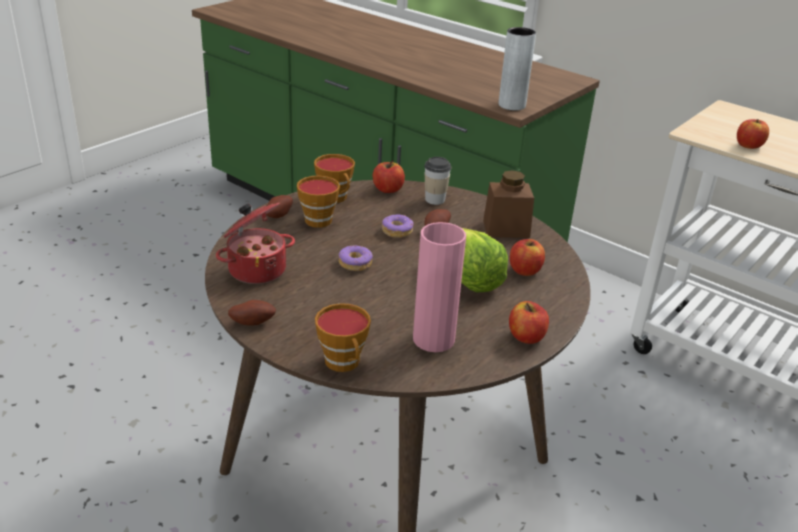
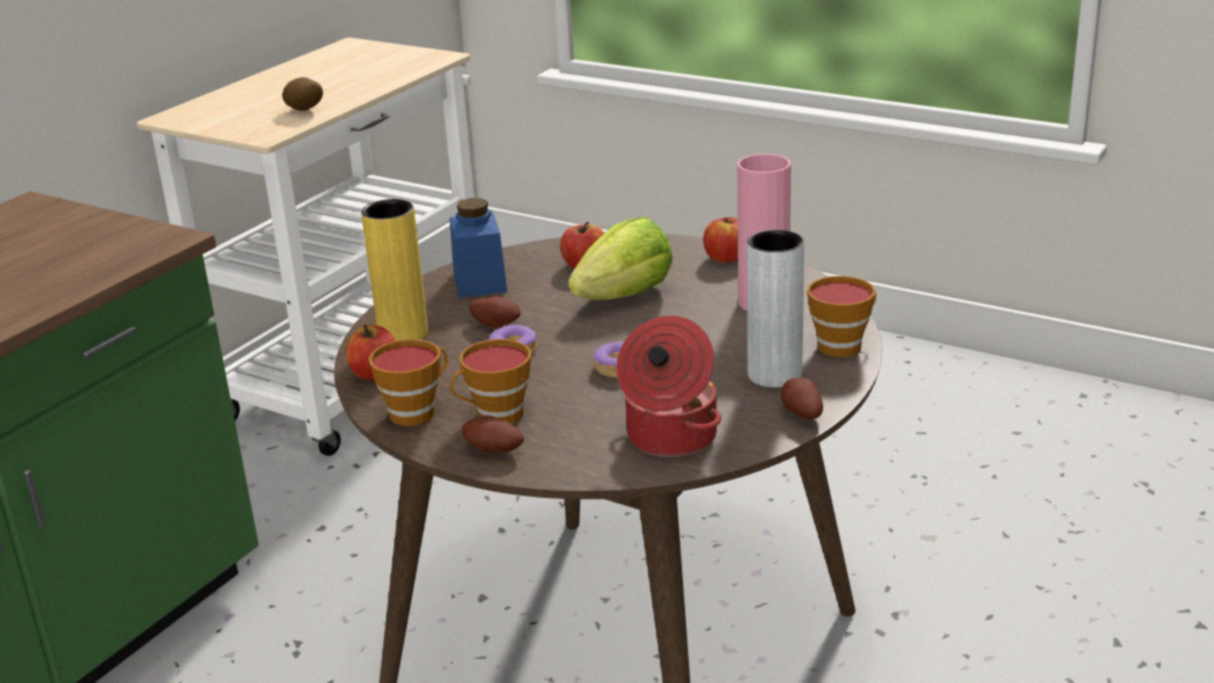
camera: 95 degrees left, 5 degrees down
cup [424,157,451,205] -> yellow vase [361,199,428,341]
brown jar [483,170,534,238] -> blue jar [450,198,507,298]
grey vase [498,27,536,111] -> grey vase moved to [747,230,804,388]
apple [737,119,769,149] -> potato [282,77,323,111]

